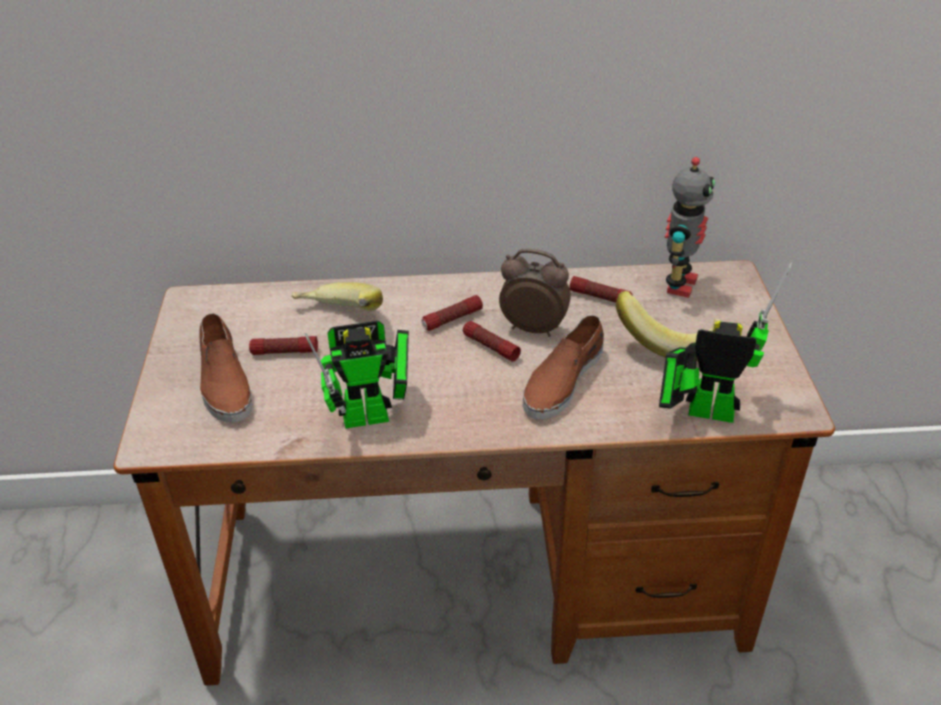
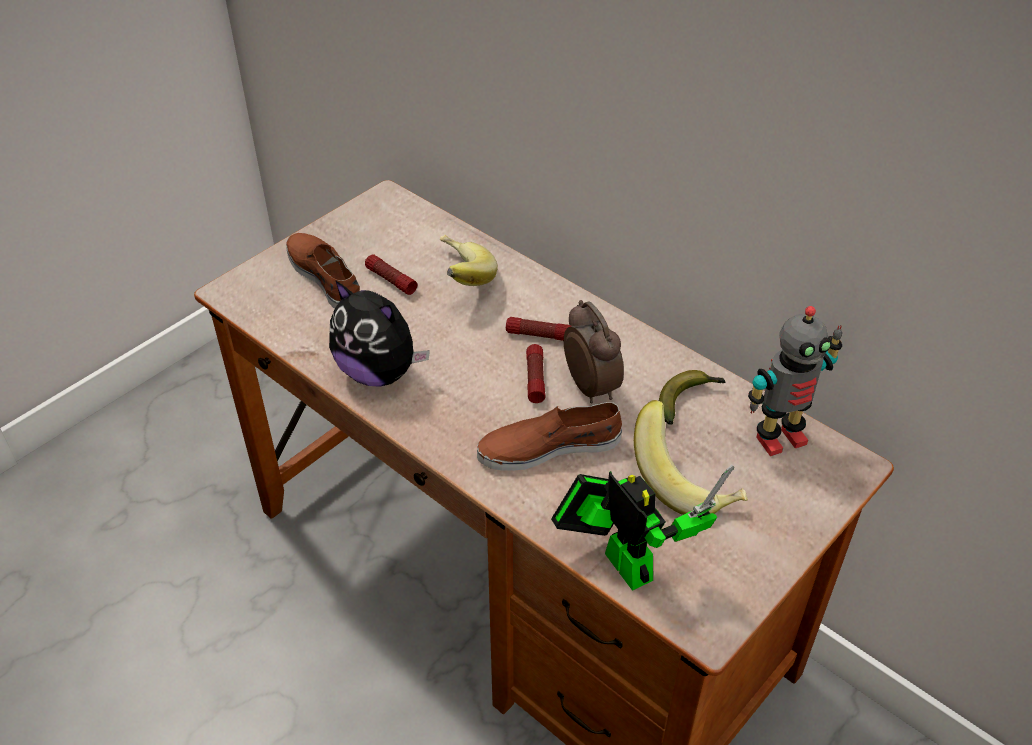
camera: 45 degrees right, 5 degrees up
brown shoe [199,313,253,423] -> brown shoe turned 120 degrees clockwise [286,233,360,309]
toy robot [304,321,409,429] -> plush toy [329,280,430,387]
flashlight [569,276,633,303] -> banana [659,370,725,425]

